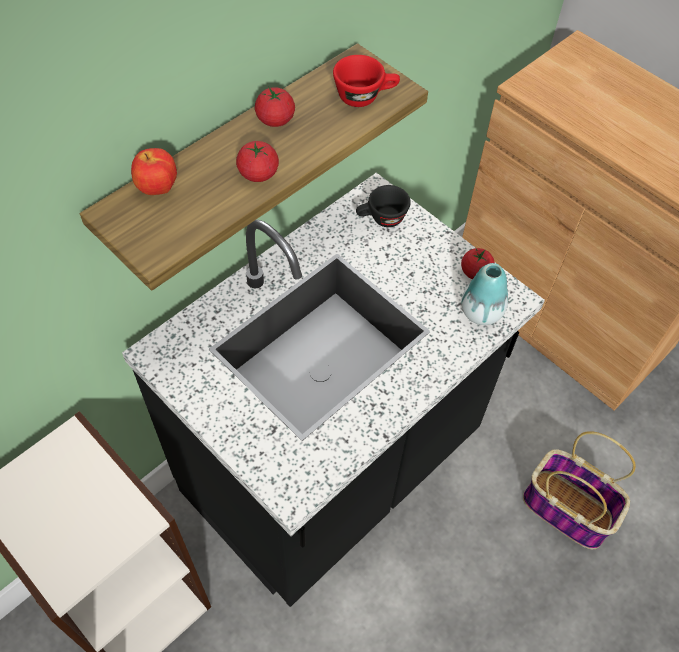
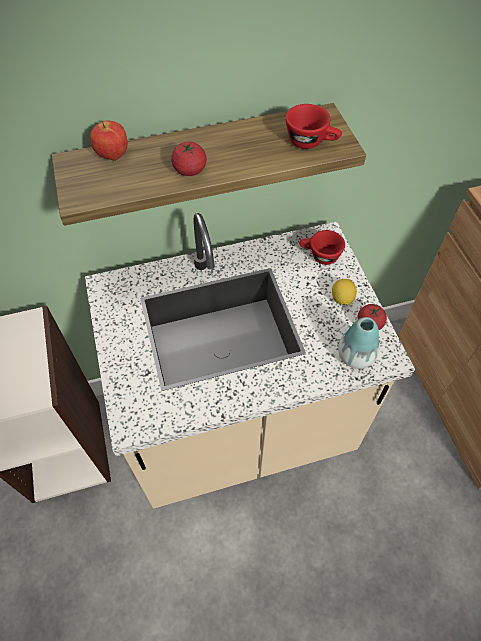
camera: 30 degrees right, 0 degrees up
black counter [122,173,545,607] -> beige counter [85,213,415,509]
tomato [255,87,295,127] -> none
black cup [356,185,411,227] -> red cup [299,230,345,265]
basket [523,431,636,550] -> none
none -> lemon [332,279,357,305]

